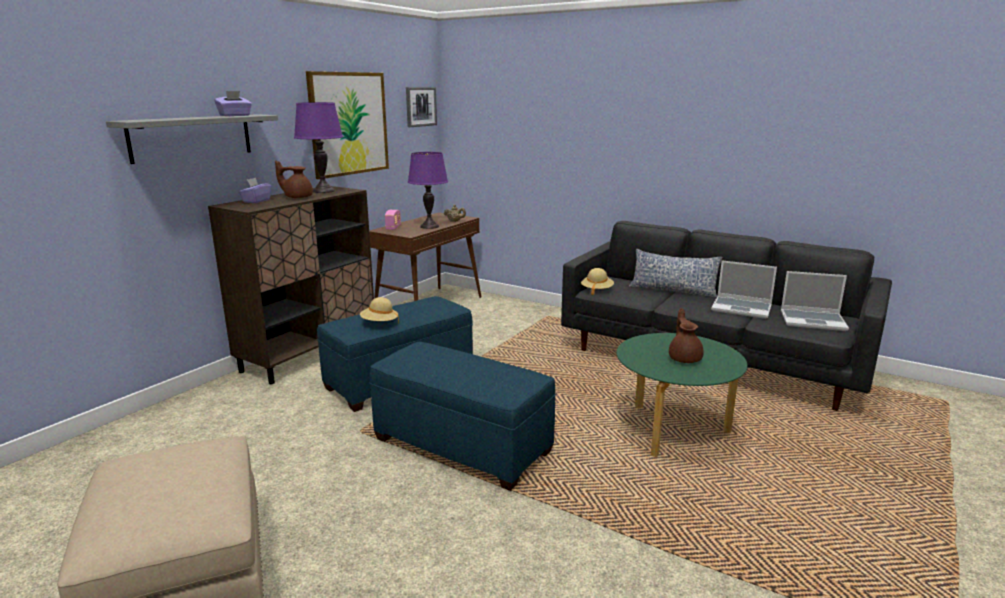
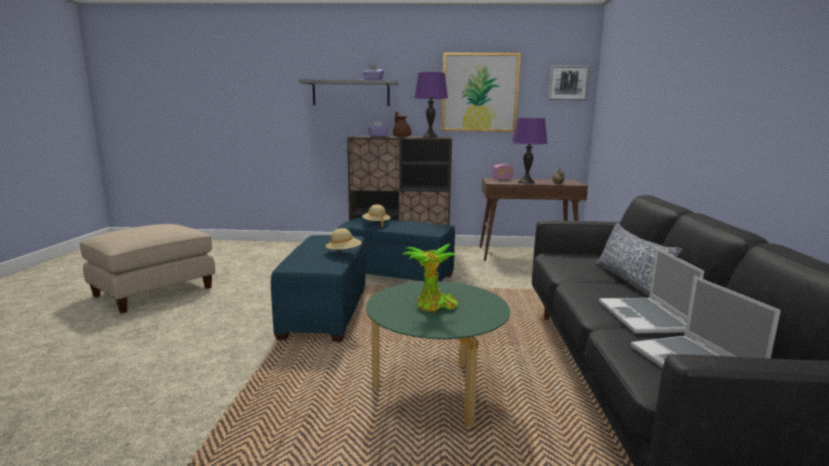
camera: 60 degrees right, 5 degrees down
beige hat [581,268,614,295] -> beige hat moved to [325,228,362,253]
brown teapot [669,308,704,363] -> potted plant [403,243,458,313]

